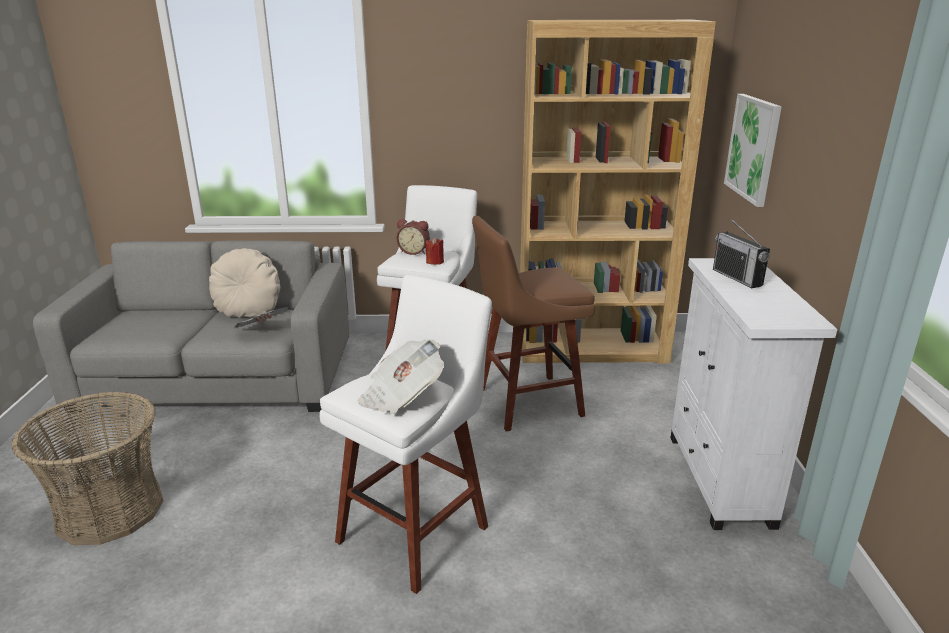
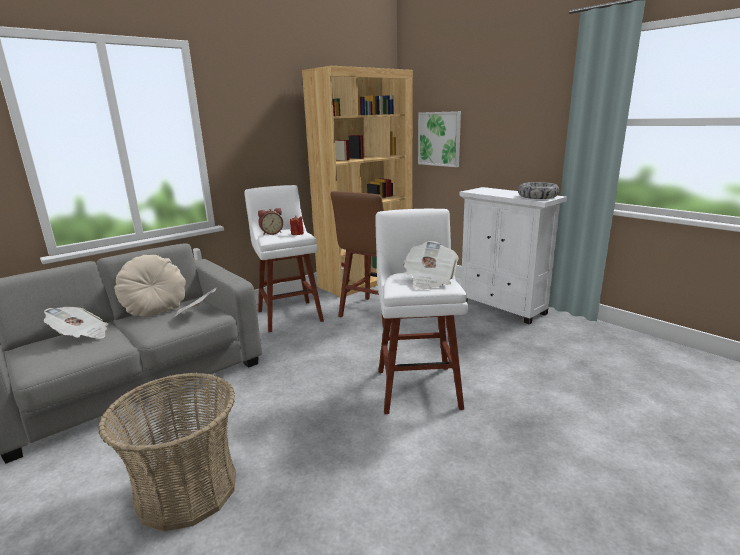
camera: 40 degrees left, 5 degrees down
radio [713,217,770,288] -> none
none -> newspaper [43,307,108,339]
none -> bowl [518,182,559,199]

